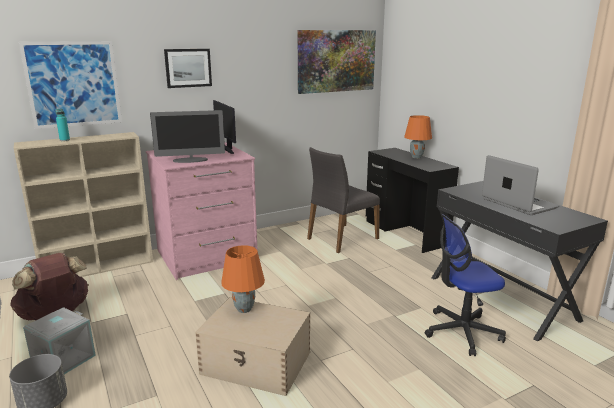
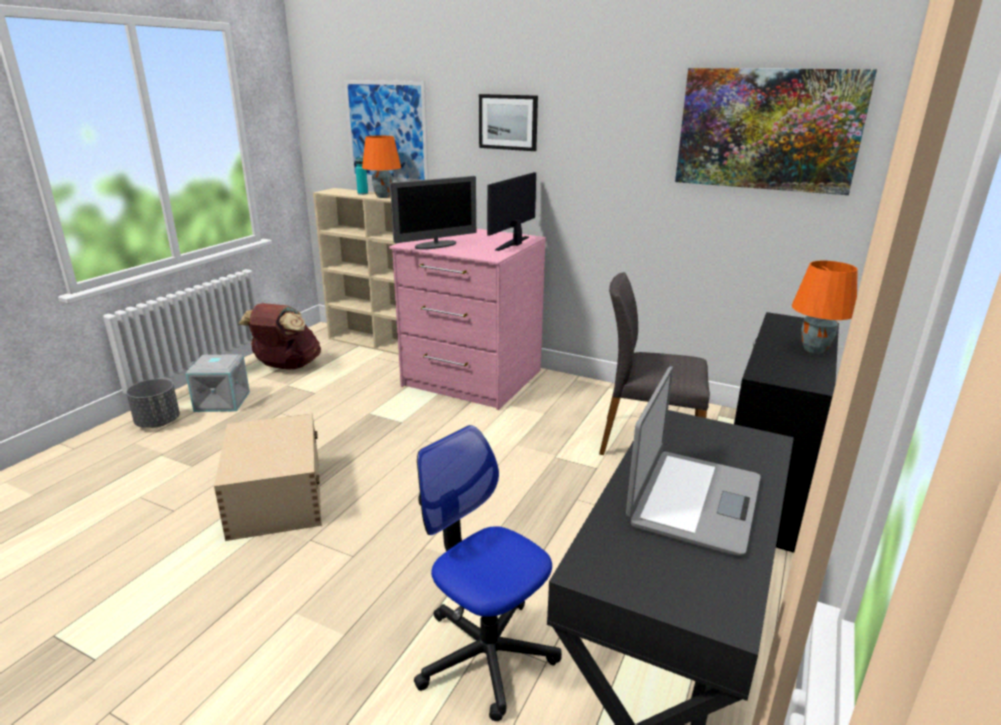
camera: 55 degrees right, 5 degrees up
monitor [150,110,225,163] -> monitor turned 75 degrees counterclockwise [390,176,477,249]
orange table lamp [221,245,265,313] -> orange table lamp moved to [362,135,401,198]

